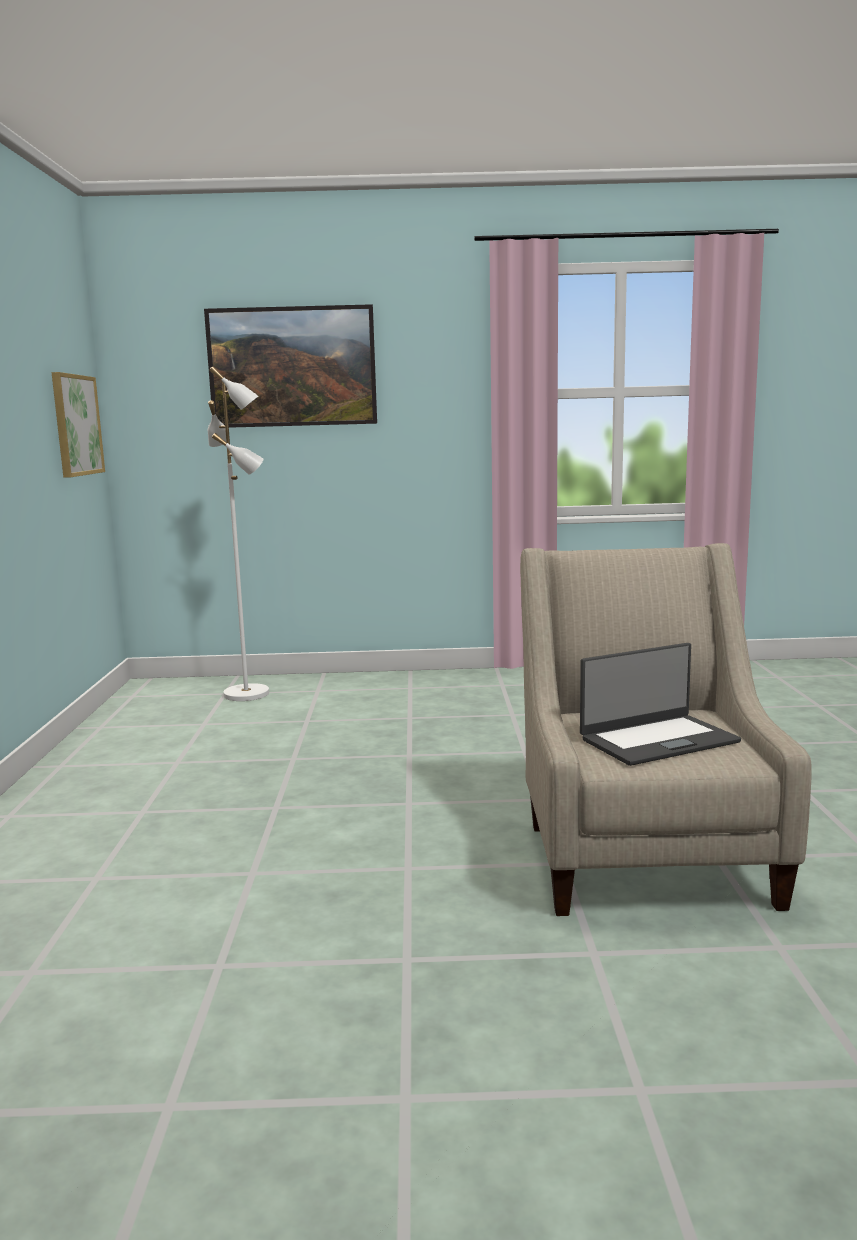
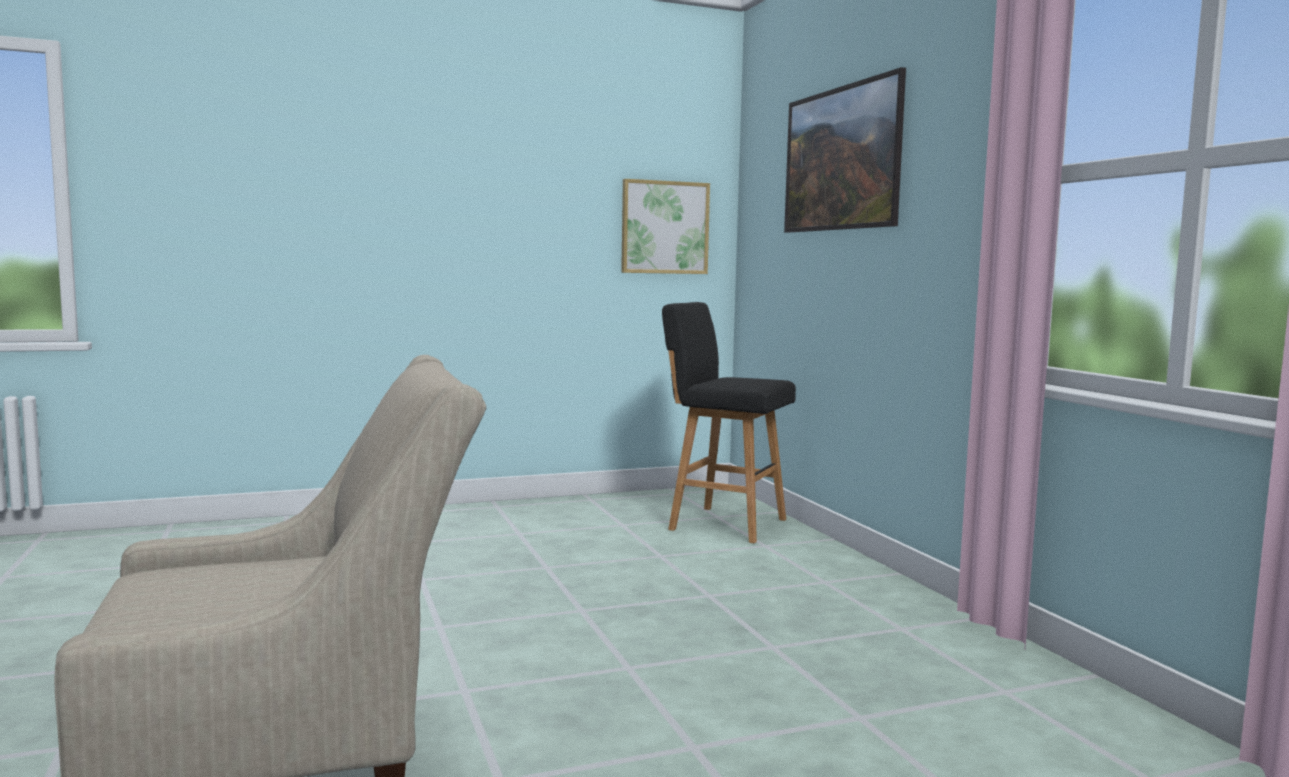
camera: 70 degrees right, 5 degrees down
white floor lamp [208,366,269,701] -> black stool [662,302,796,544]
laptop [580,643,741,766] -> none

